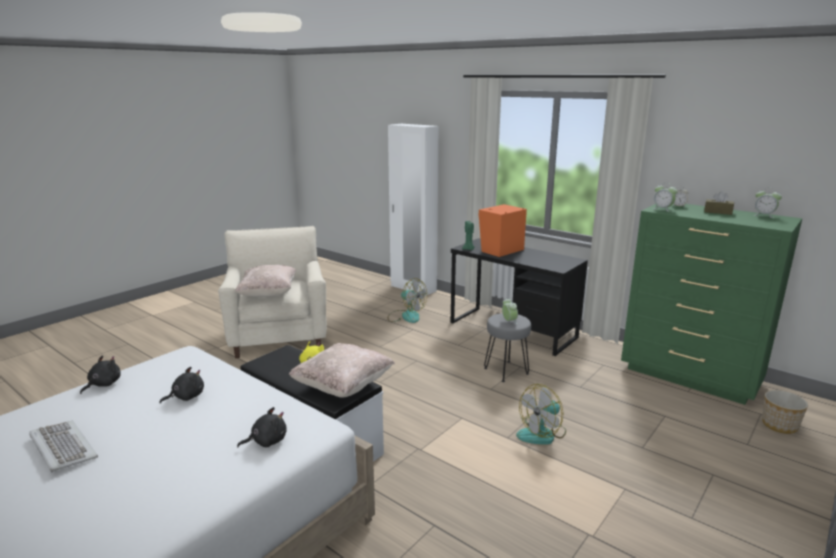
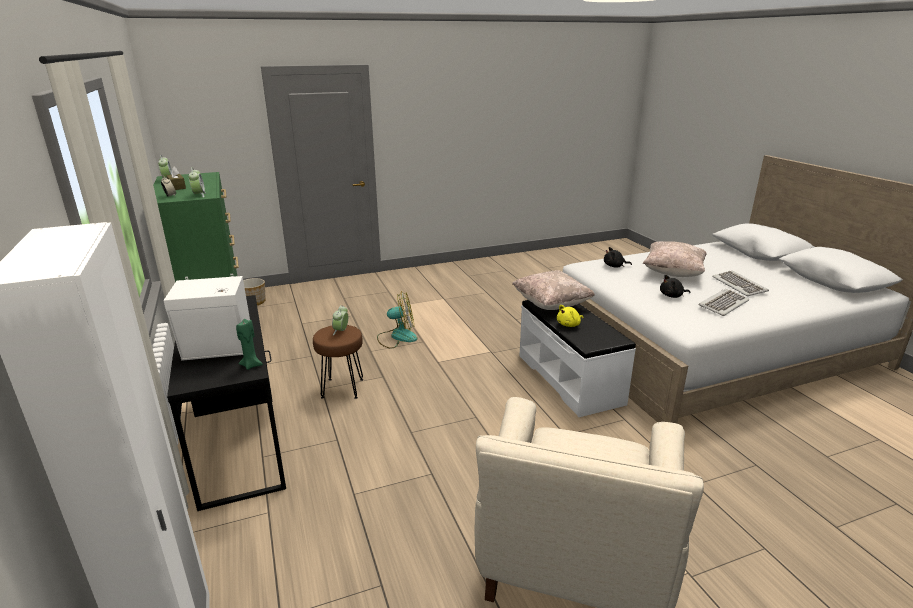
camera: 150 degrees left, 5 degrees up
black plush toy [80,355,120,394] -> none
beige pillow [235,265,297,297] -> beige pillow moved to [643,241,707,277]
fan [388,278,427,323] -> none
orange speaker [479,204,527,257] -> white speaker [163,274,250,361]
grey stool [484,313,531,382] -> brown stool [313,325,363,399]
none -> keyboard [698,289,749,316]

